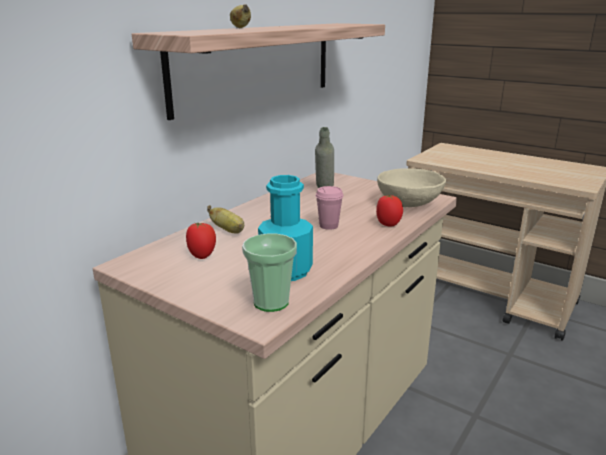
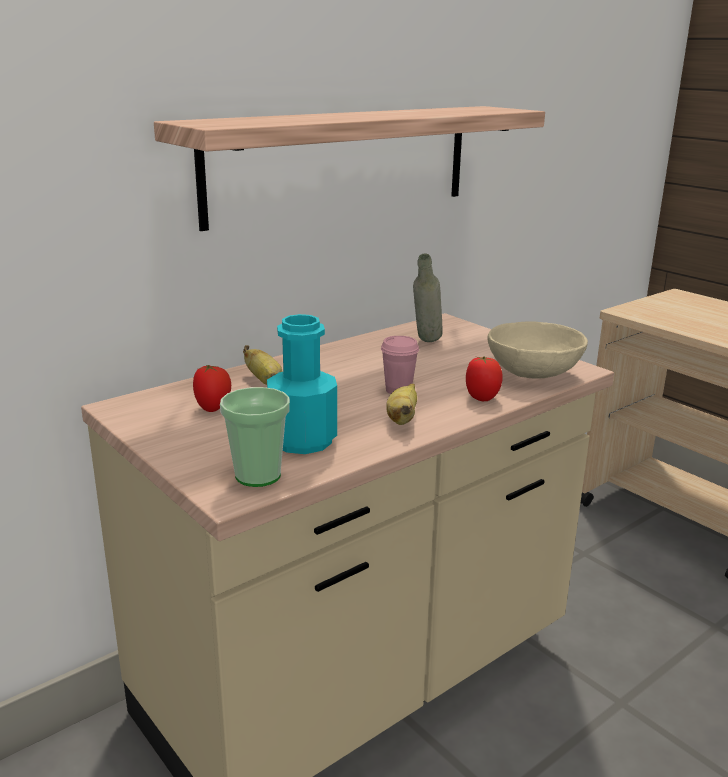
camera: 15 degrees right, 0 degrees up
banana [230,4,251,28] -> banana moved to [386,383,417,425]

